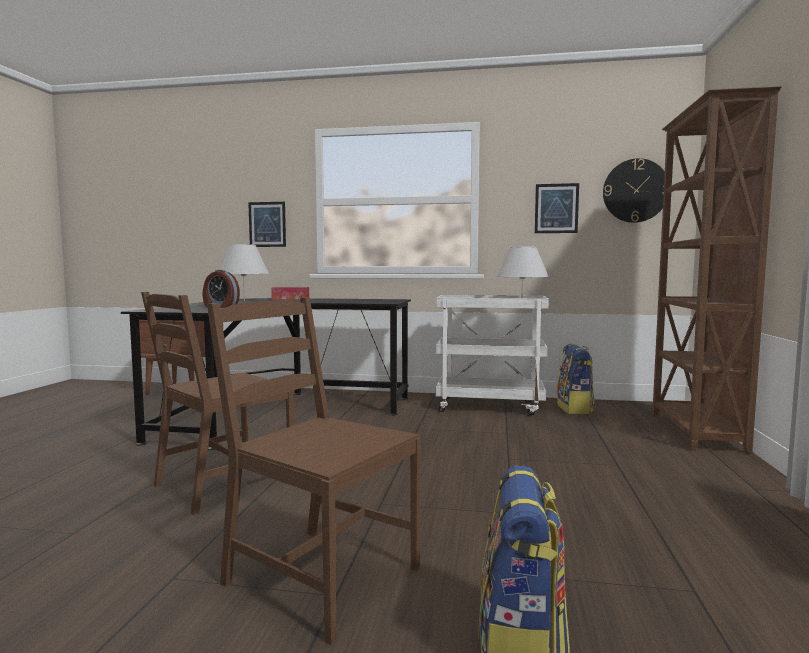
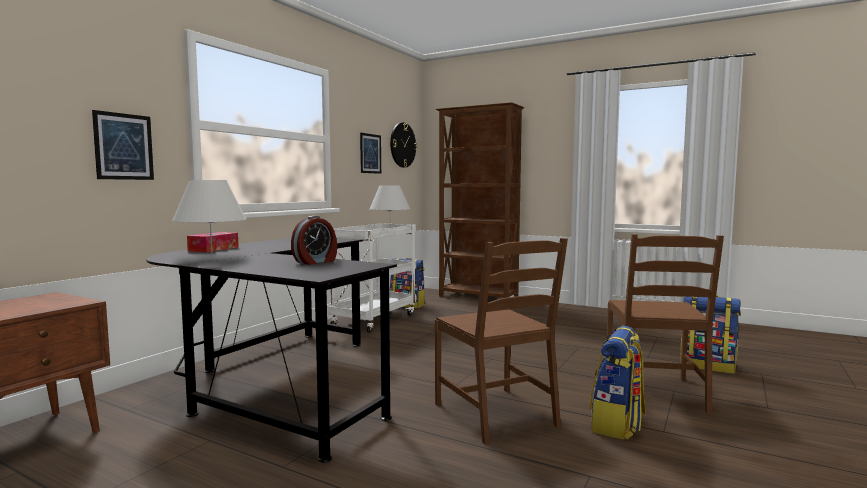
camera: 70 degrees left, 0 degrees up
brown chair [207,297,421,645] -> brown chair turned 45 degrees counterclockwise [607,234,724,414]
none -> backpack [590,326,646,440]

